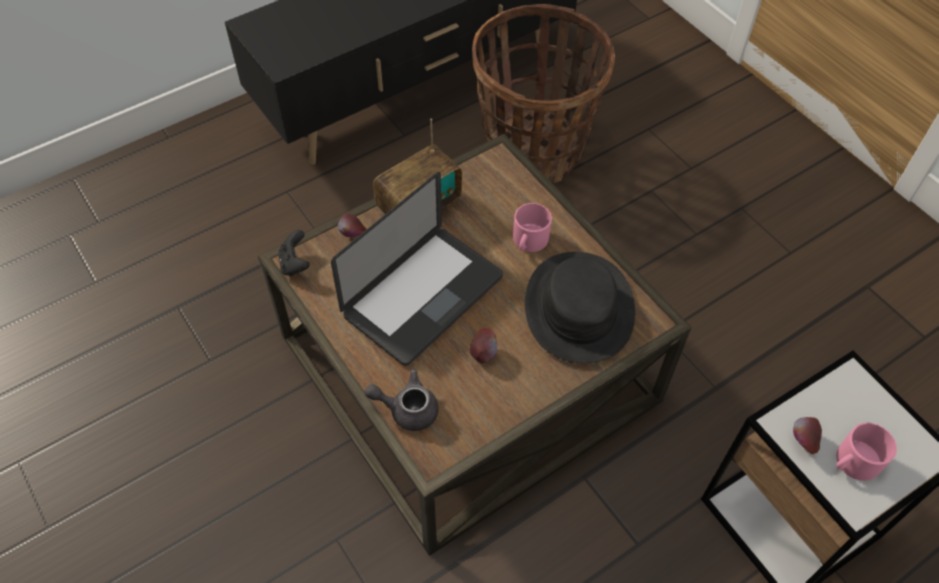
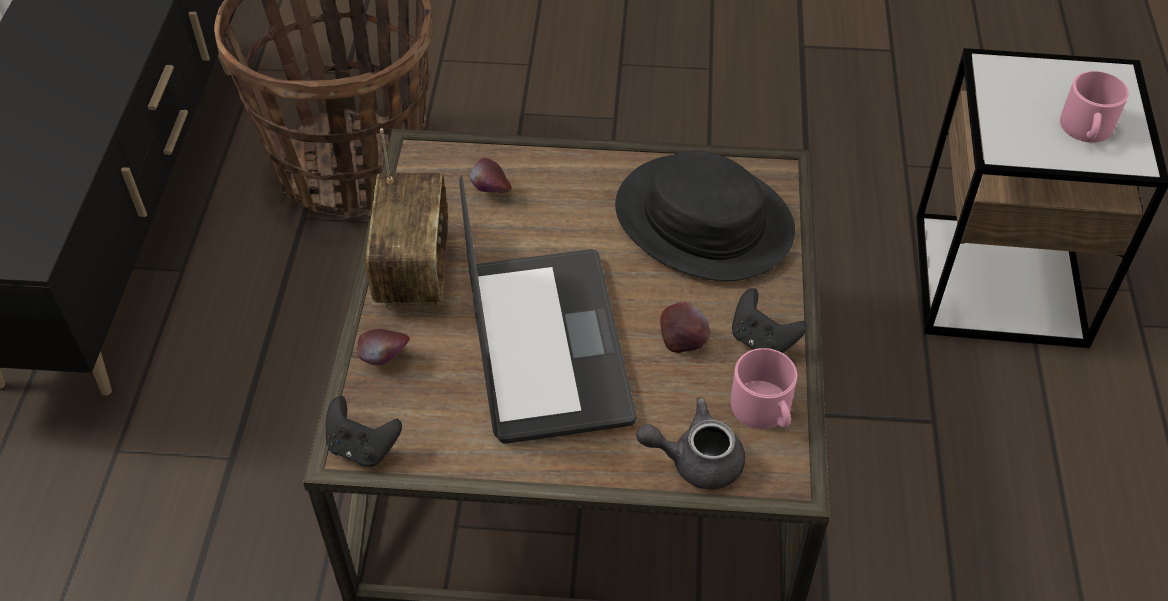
camera: 50 degrees left, 5 degrees down
grey teapot [365,369,439,431] -> grey teapot turned 45 degrees clockwise [636,397,745,490]
pink mug [513,203,552,252] -> pink mug moved to [731,348,797,429]
apple [793,417,822,454] -> apple moved to [470,158,512,193]
none -> black game controller [732,288,807,353]

